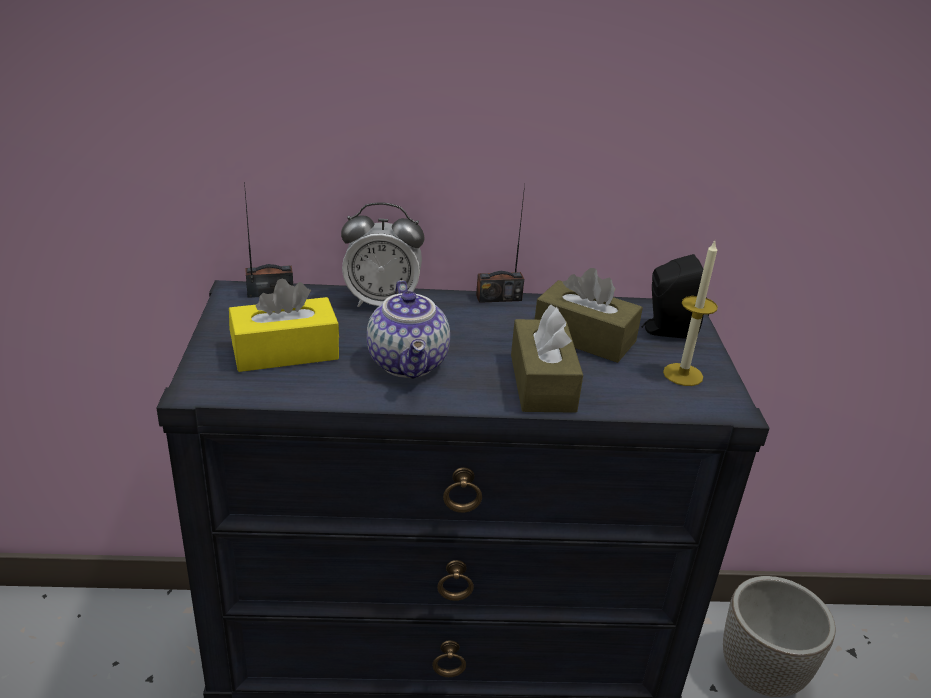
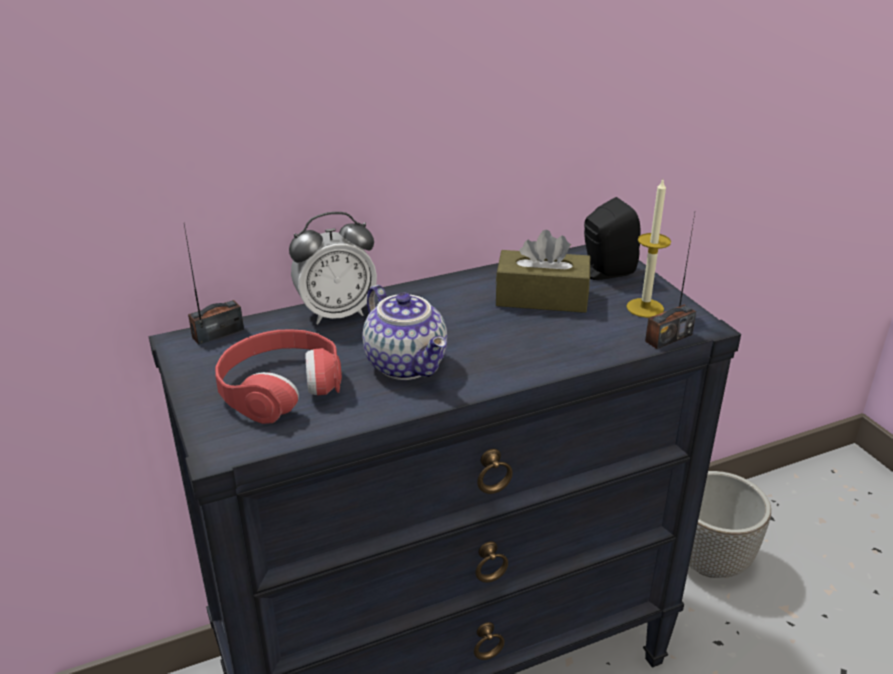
camera: 20 degrees left, 0 degrees up
yellow tissue box [229,279,339,372] -> red headphones [215,329,342,424]
radio [476,184,525,303] -> radio moved to [645,214,696,349]
brown tissue box [511,304,583,413] -> none

